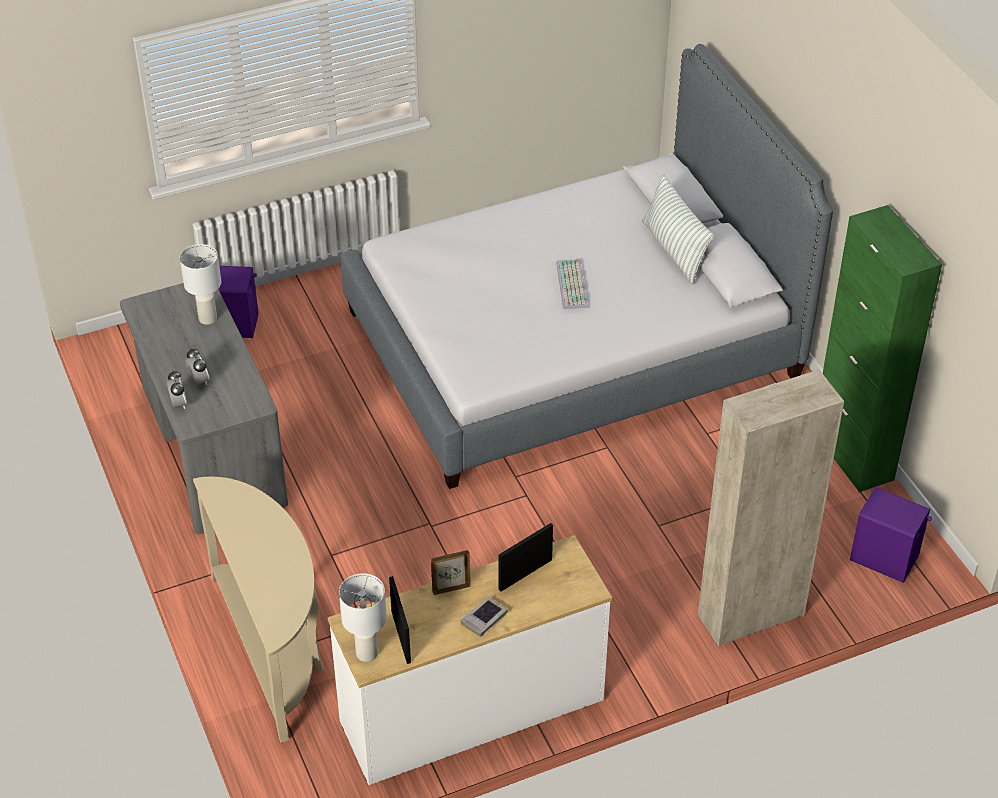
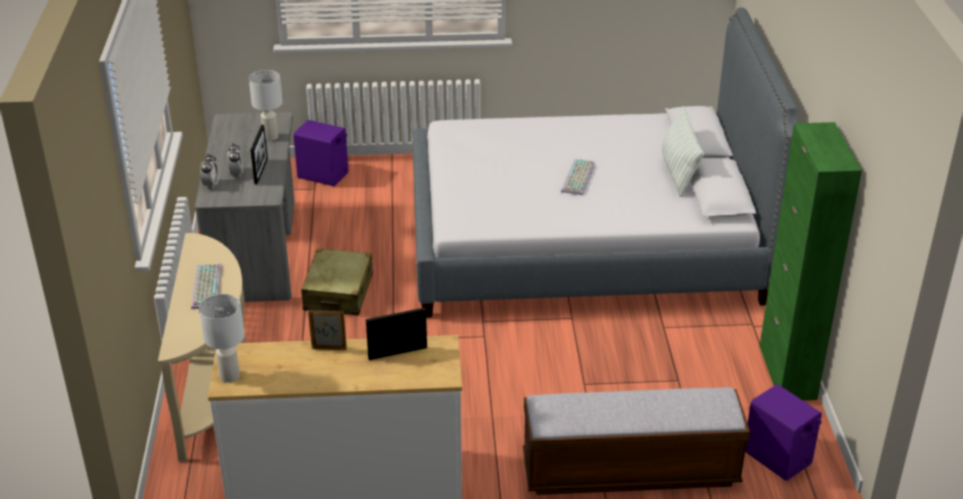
camera: 20 degrees right, 10 degrees down
picture frame [389,576,411,664] -> picture frame moved to [251,125,268,184]
book [461,597,508,637] -> none
beige cabinet [698,370,844,647] -> bench [523,387,750,495]
none -> keyboard [191,263,222,309]
none -> beige suitcase [301,248,373,316]

